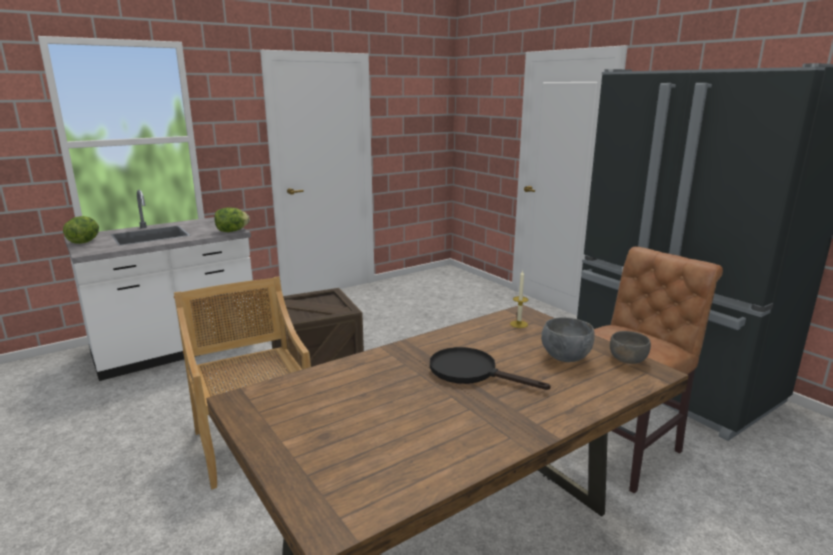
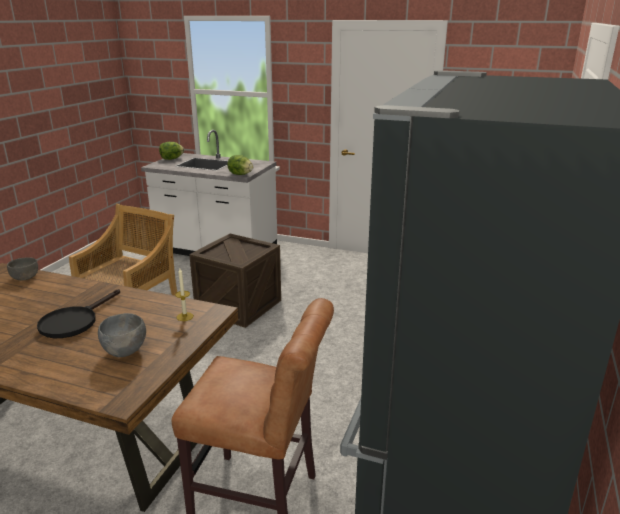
camera: 55 degrees right, 5 degrees up
black frying pan [430,347,551,390] -> black frying pan turned 150 degrees counterclockwise [37,289,120,338]
grey bowl [610,331,651,364] -> grey bowl moved to [7,257,38,280]

